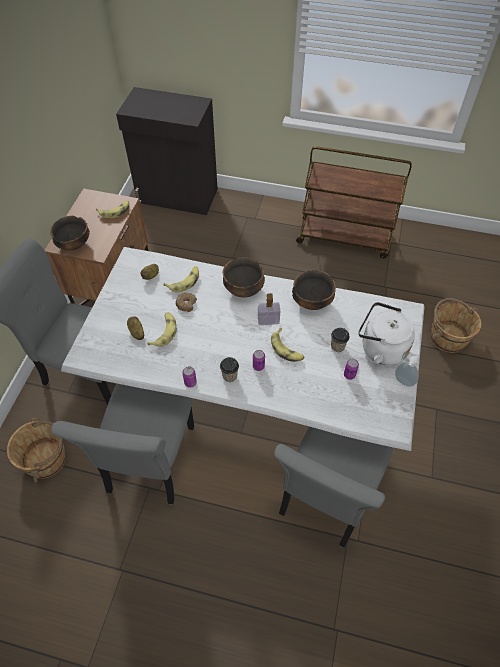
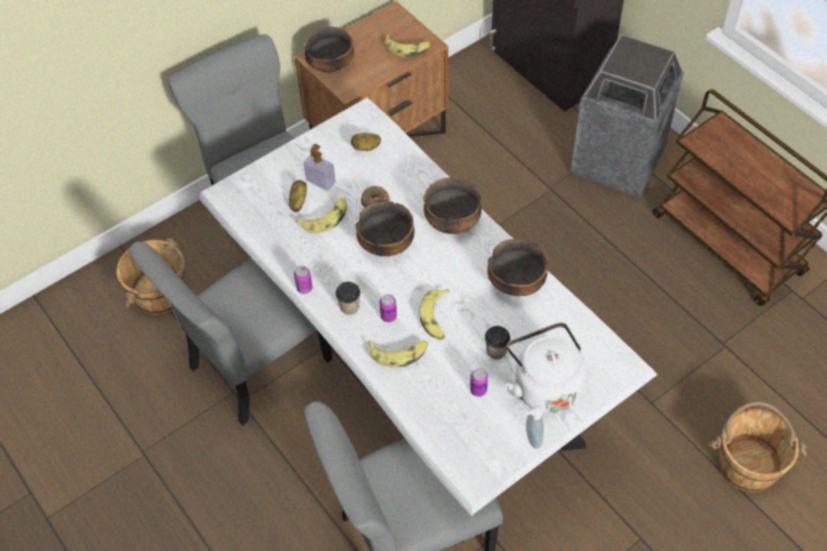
camera: 40 degrees right, 0 degrees up
banana [164,266,199,292] -> banana moved to [367,340,428,368]
soap dispenser [258,293,280,325] -> soap dispenser moved to [303,144,336,191]
none -> bowl [355,201,415,256]
none -> trash can [571,35,684,197]

